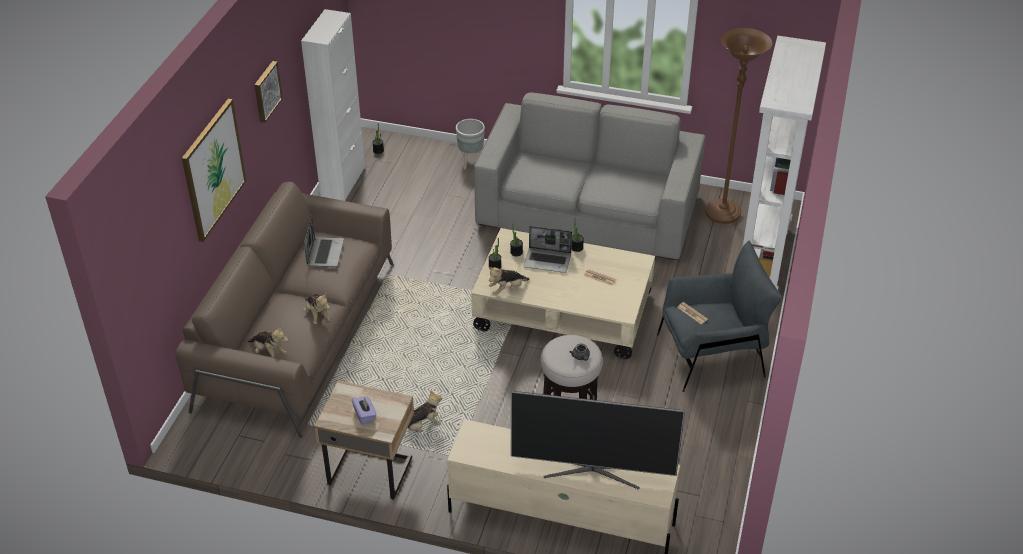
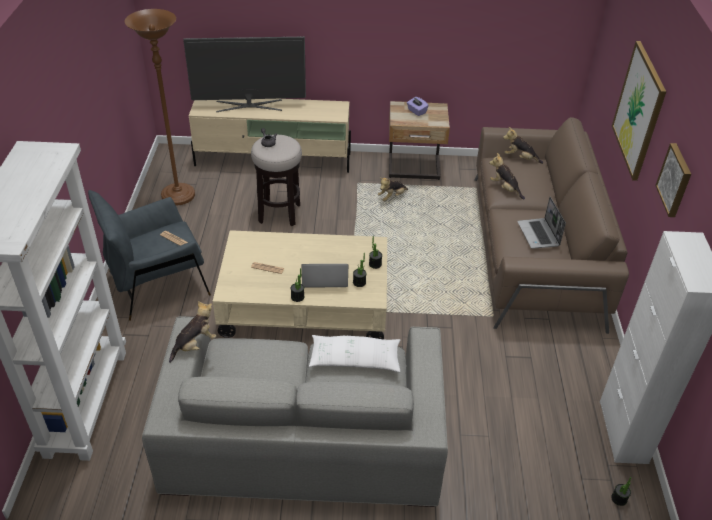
camera: 165 degrees right, 0 degrees up
grey planter [456,119,485,170] -> none
plush toy [488,267,529,295] -> plush toy moved to [169,301,216,363]
brown floor lamp [705,28,772,224] -> brown floor lamp moved to [125,9,195,205]
none -> white pillow [309,335,401,372]

